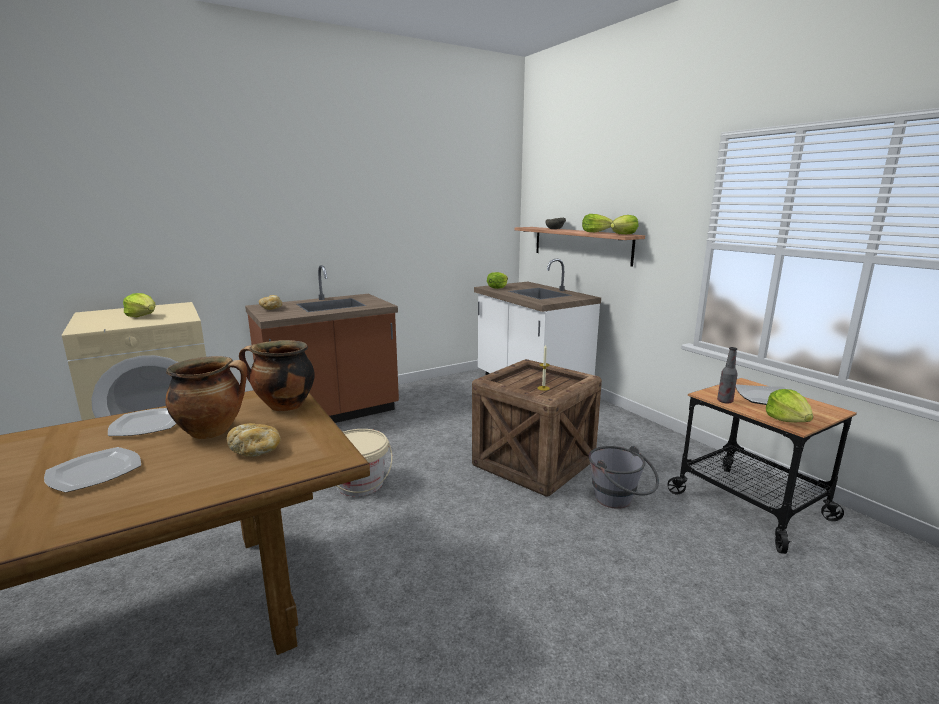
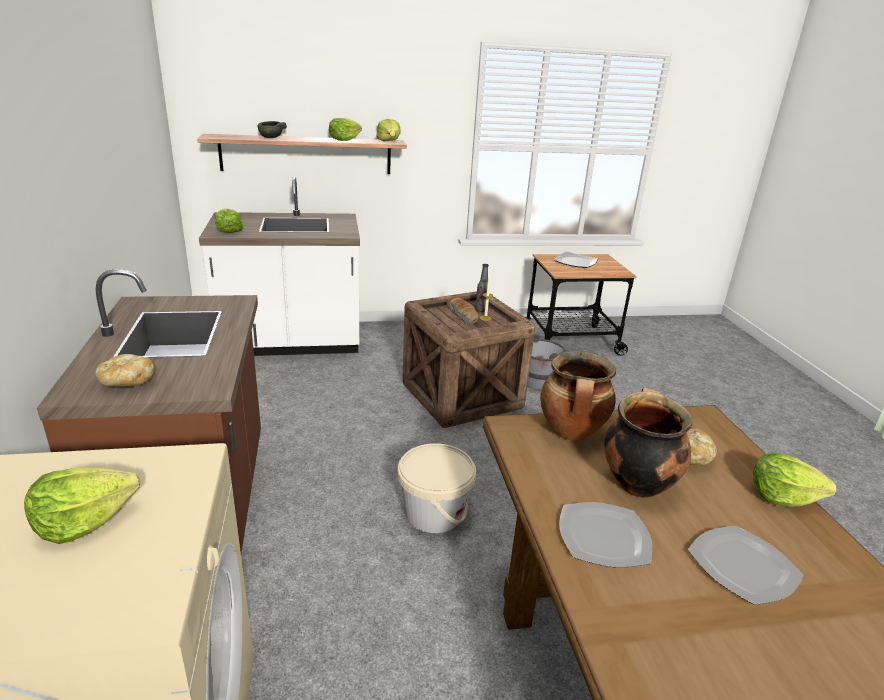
camera: 70 degrees left, 10 degrees up
bottle [717,347,738,404] -> bottle moved to [475,264,489,312]
lettuce [766,389,813,422] -> lettuce moved to [753,452,837,507]
none -> bread [446,296,479,324]

